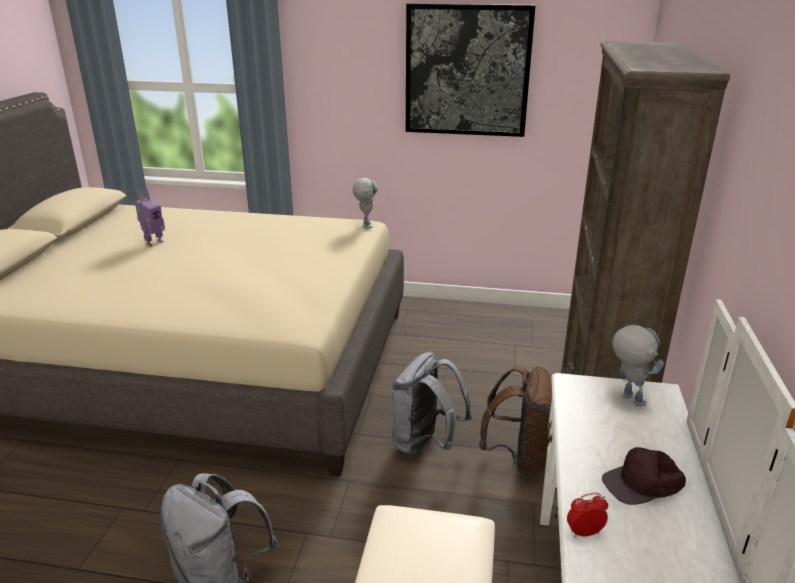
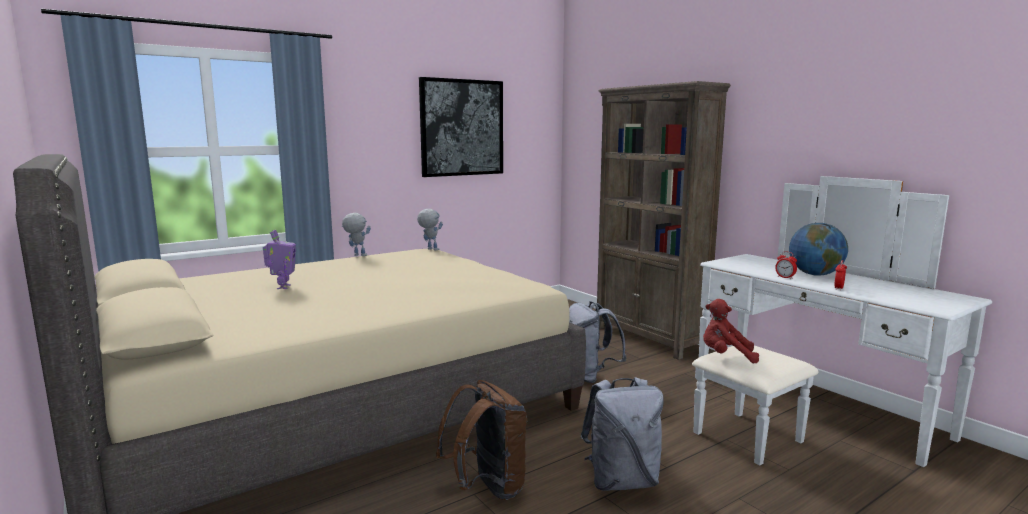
camera: 45 degrees left, 15 degrees down
brown backpack [479,366,552,477] -> brown backpack moved to [436,380,528,500]
brown cap [602,447,686,505] -> globe [789,223,848,276]
toy robot [612,325,664,407] -> toy robot moved to [342,213,371,256]
none -> red plush toy [703,299,759,364]
none -> alarm clock [775,251,797,279]

